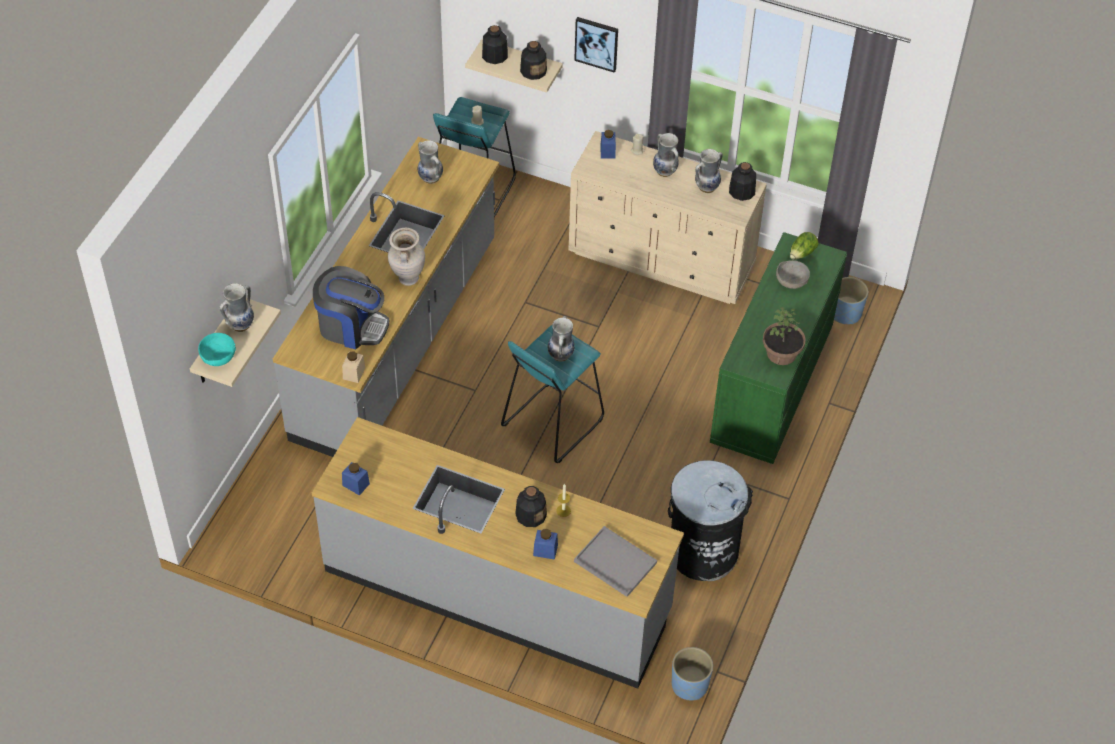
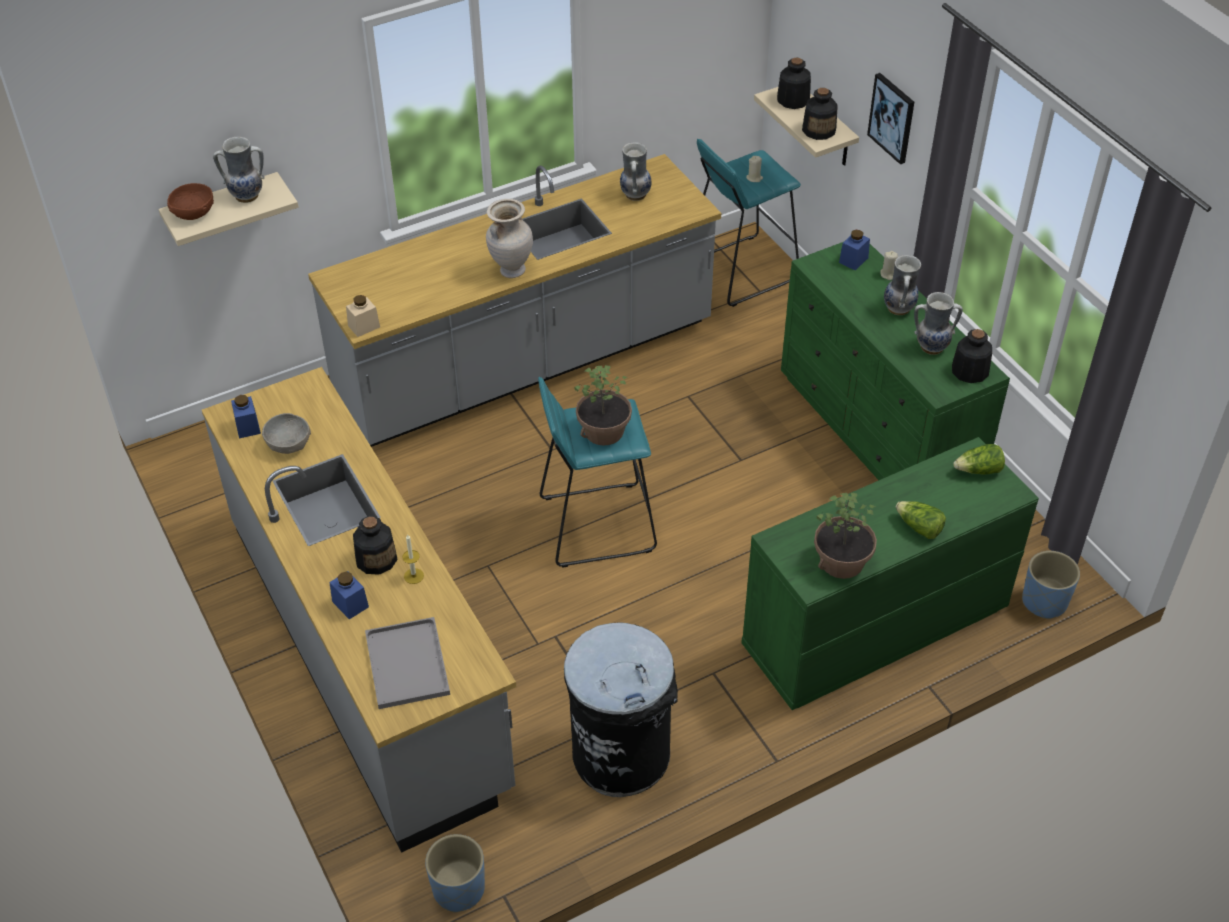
camera: 40 degrees right, 5 degrees down
turquoise bowl [198,333,236,366] -> brown bowl [167,183,214,220]
coffee machine [313,266,389,349] -> none
vase [548,316,575,362] -> potted plant [574,365,632,446]
beige dresser [568,131,767,304] -> green dresser [781,242,1010,480]
grey bowl [776,260,810,289] -> grey bowl moved to [262,413,311,454]
none -> lettuce [896,501,946,539]

